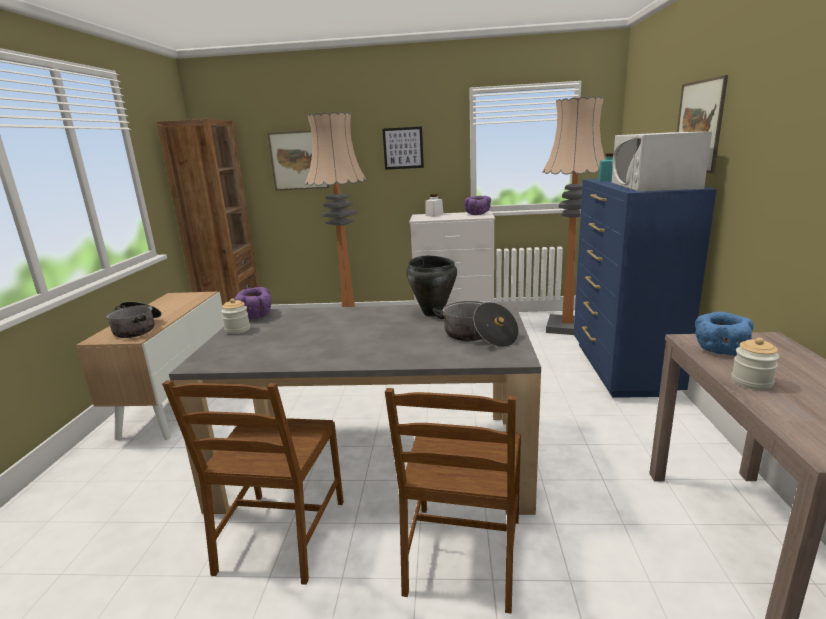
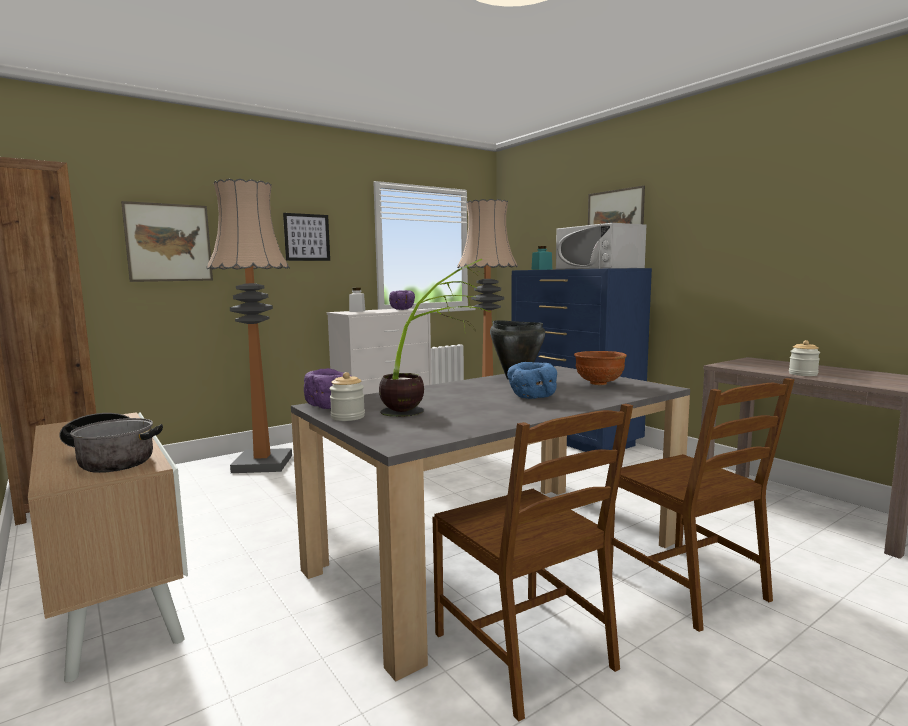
camera: 40 degrees left, 10 degrees down
cooking pot [433,301,519,348] -> brown bowl [574,351,627,385]
blue bowl [695,312,753,356] -> blue bowl moved to [507,362,557,399]
none -> potted plant [379,258,490,417]

